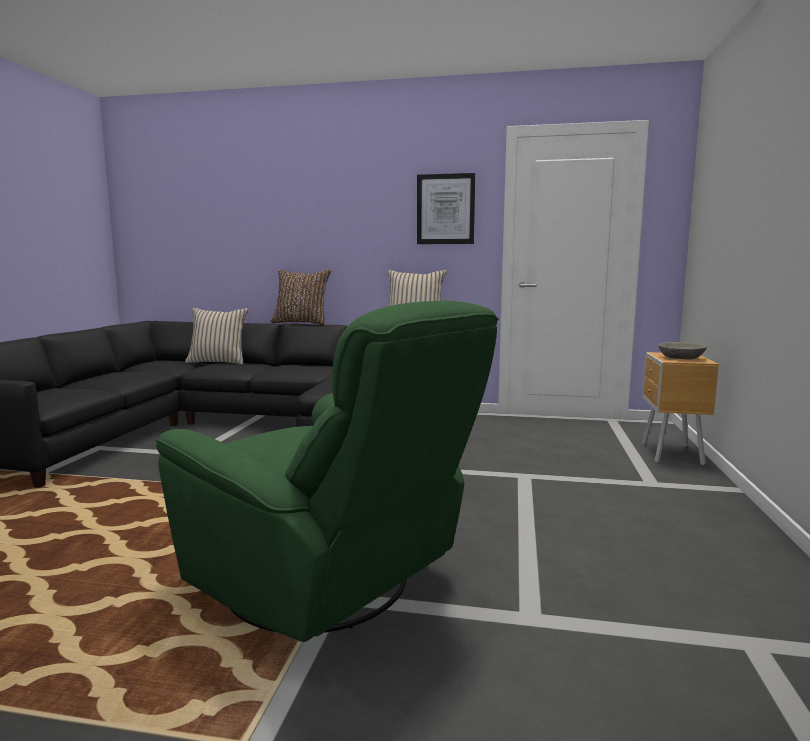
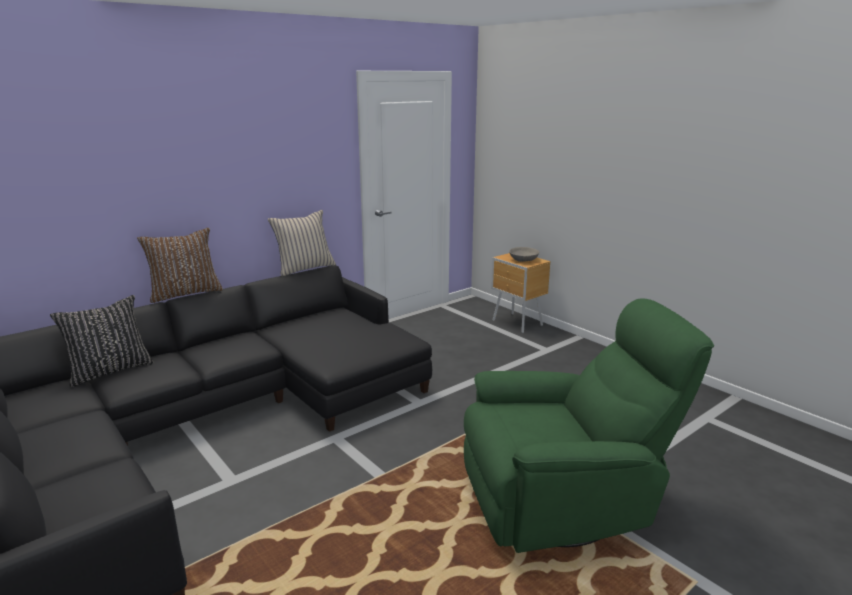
camera: 50 degrees left, 10 degrees up
beige pillow [185,308,249,365] -> black pillow [50,295,154,387]
picture [417,173,475,244] -> none

